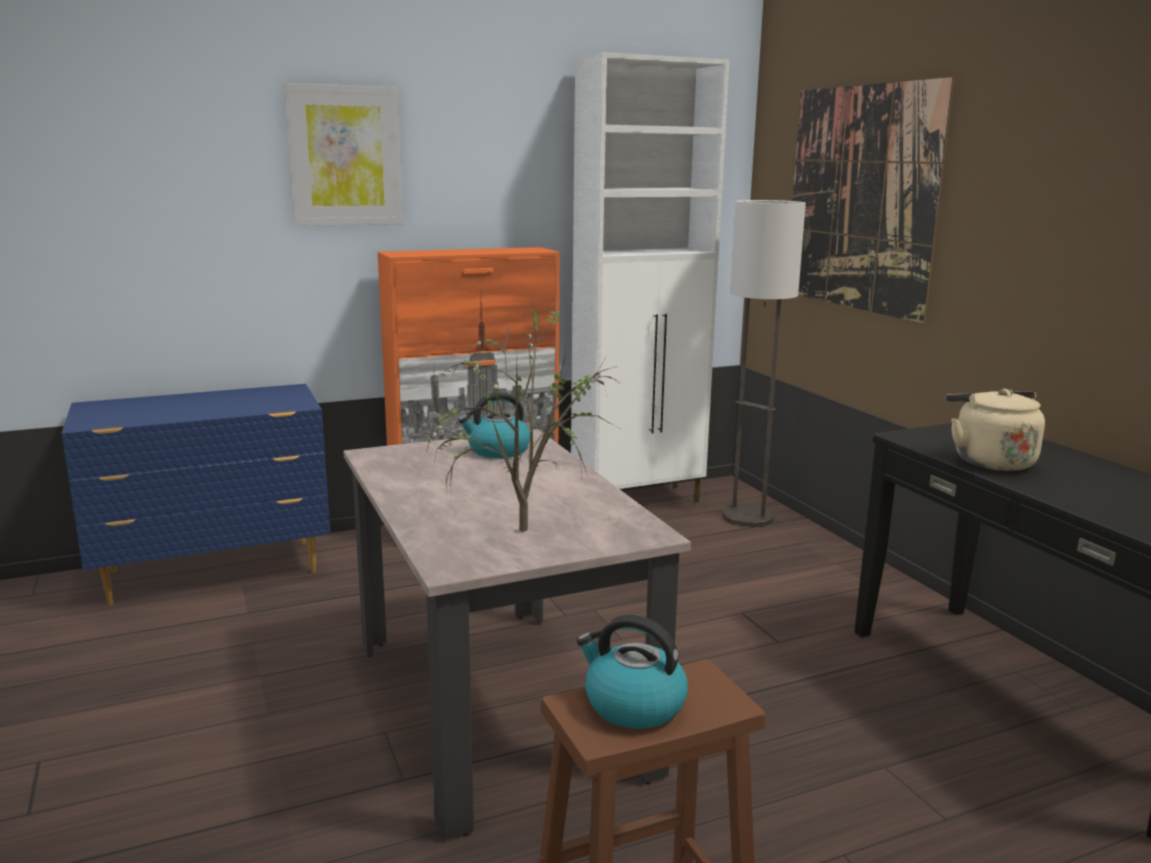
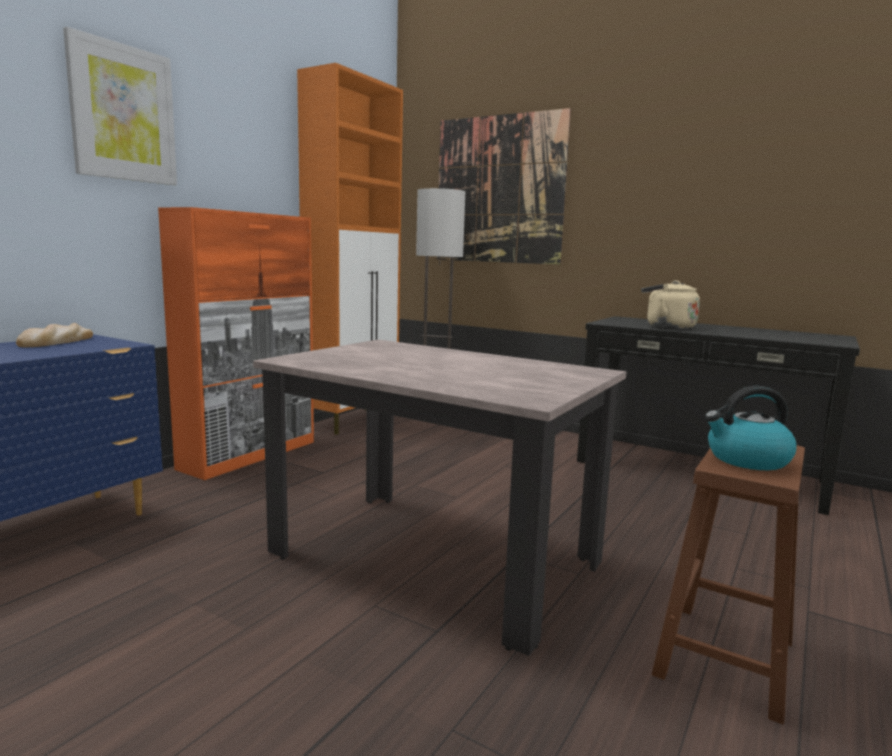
camera: 35 degrees left, 5 degrees down
potted plant [426,299,618,533] -> none
kettle [458,392,530,458] -> none
white cabinet [571,52,730,503] -> orange cabinet [297,63,403,435]
none -> bread [16,323,93,347]

